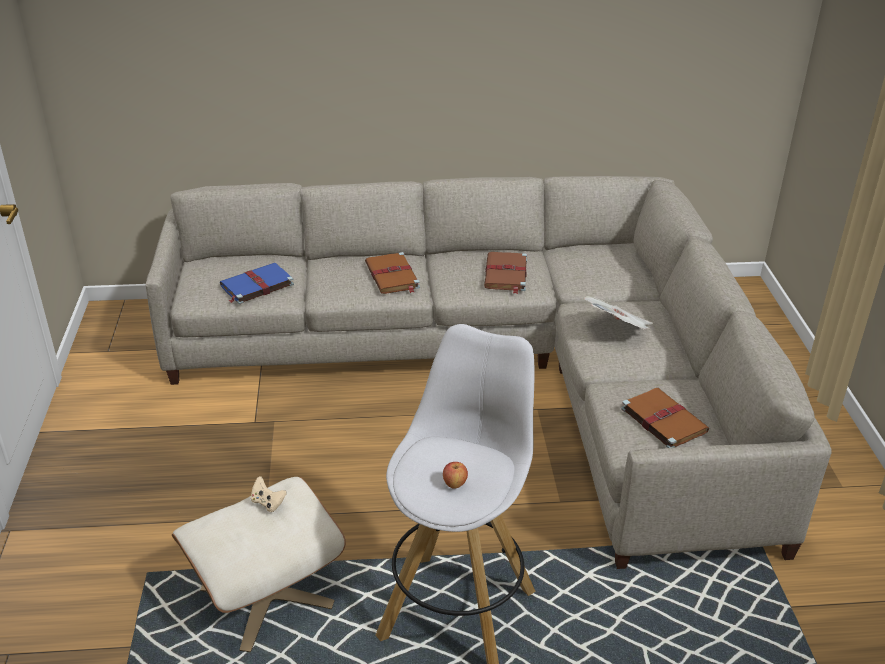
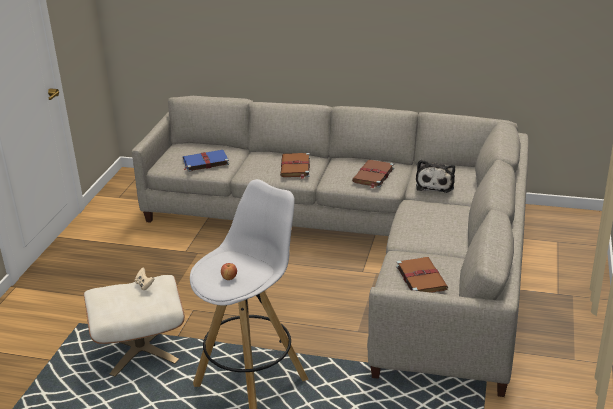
camera: 20 degrees right, 5 degrees down
newspaper [584,296,653,330] -> none
none -> plush toy [416,160,455,193]

